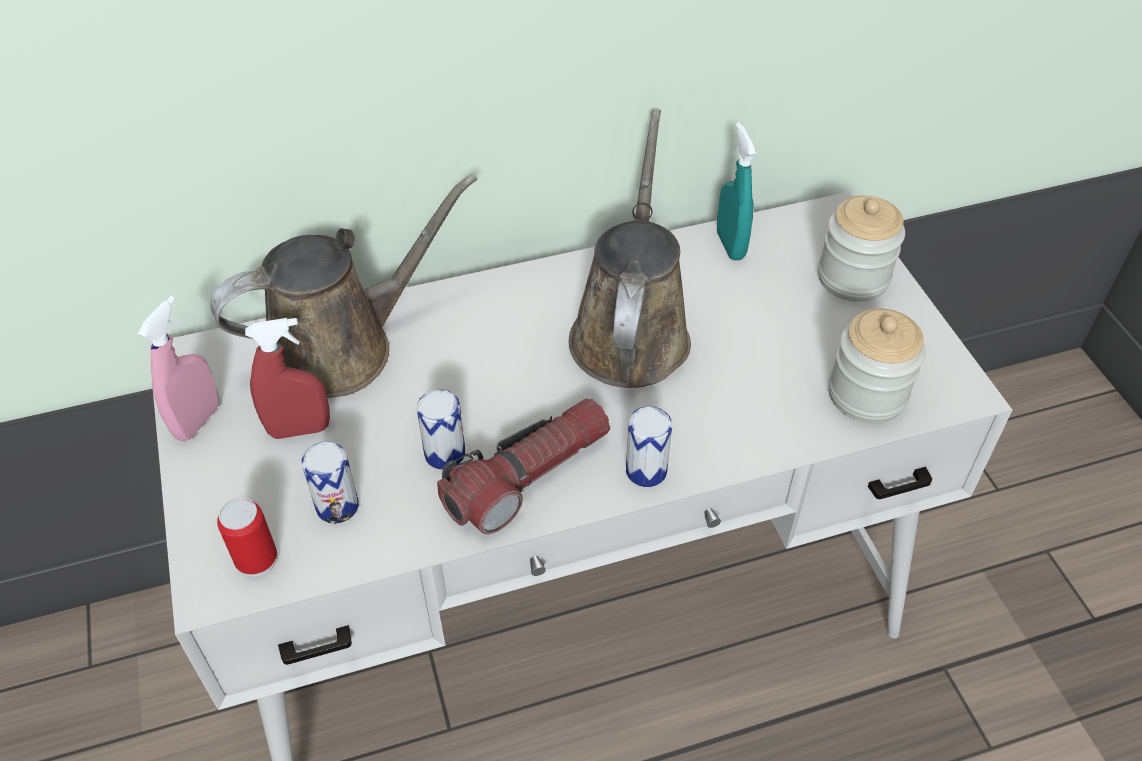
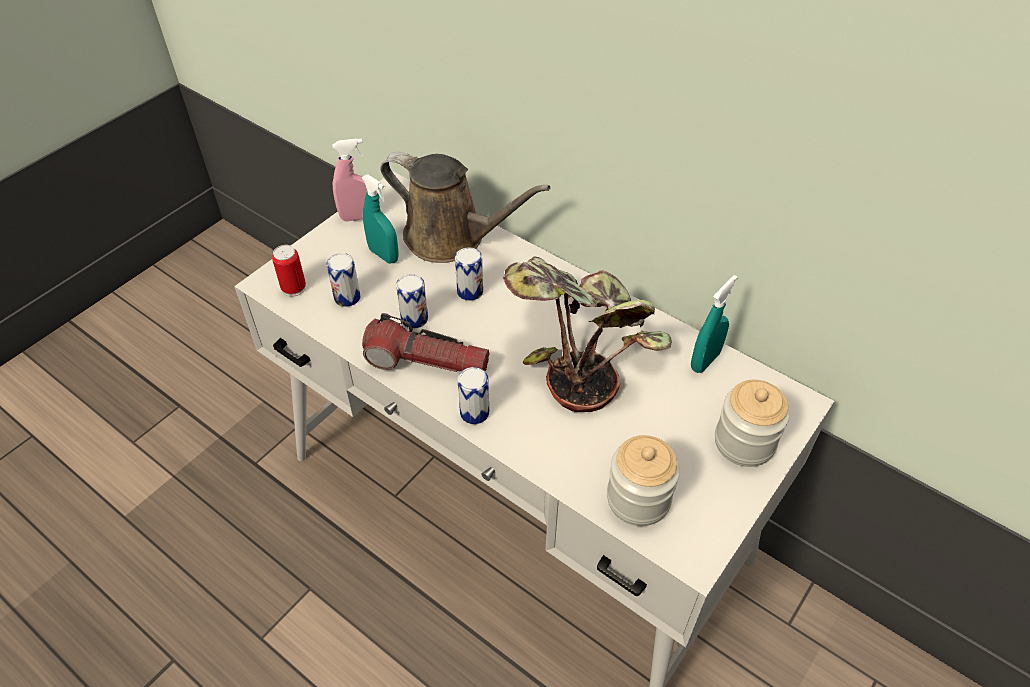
camera: 55 degrees right, 0 degrees up
red spray bottle [245,318,330,439] -> turquoise spray bottle [361,174,399,263]
brown watering can [569,109,691,388] -> potted plant [503,256,672,412]
none -> can [455,247,483,301]

